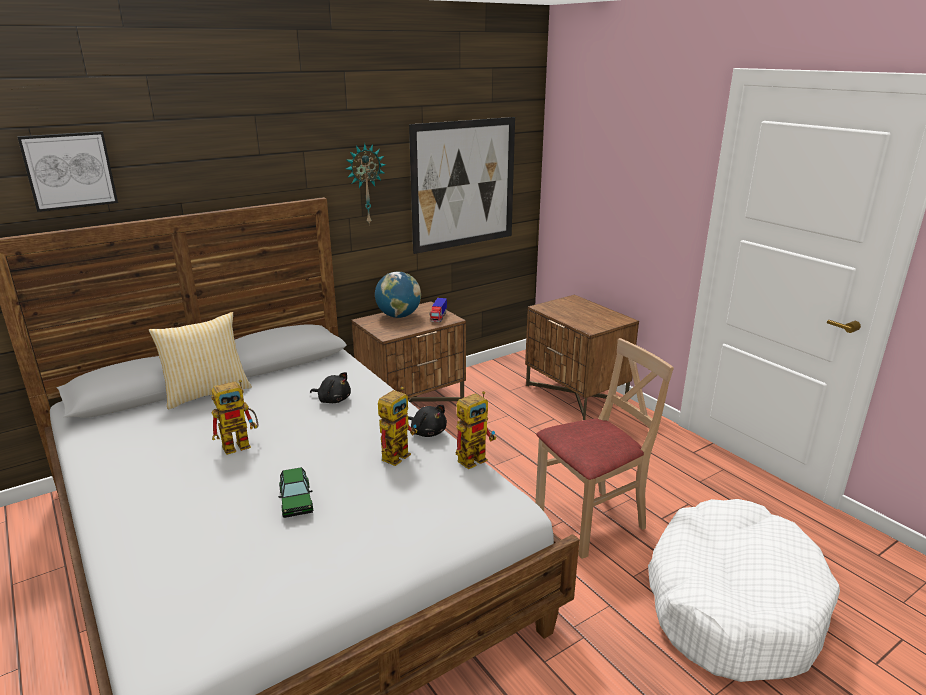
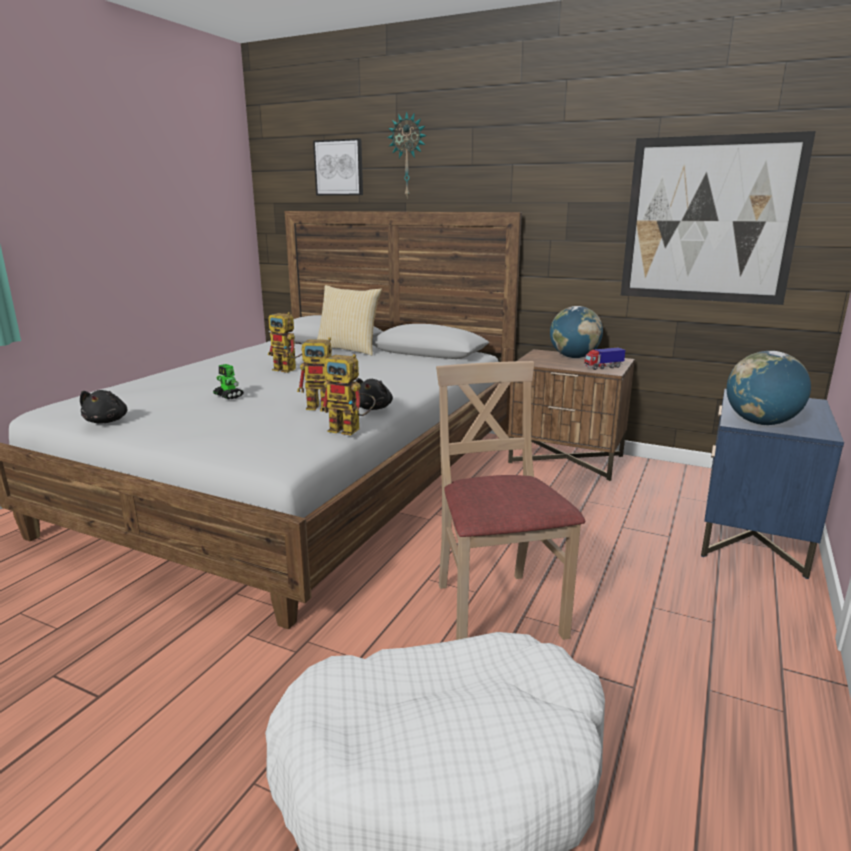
camera: 60 degrees right, 5 degrees down
toy car [278,467,313,518] -> toy robot [213,364,244,400]
black plush toy [310,372,351,403] -> black plush toy moved to [80,390,127,424]
wall clock [346,143,386,226] -> wall clock moved to [387,111,427,197]
brown nightstand [525,295,639,420] -> blue nightstand [701,389,844,579]
beige chair [535,338,674,559] -> beige chair turned 135 degrees counterclockwise [436,361,585,640]
none -> globe [727,351,811,425]

